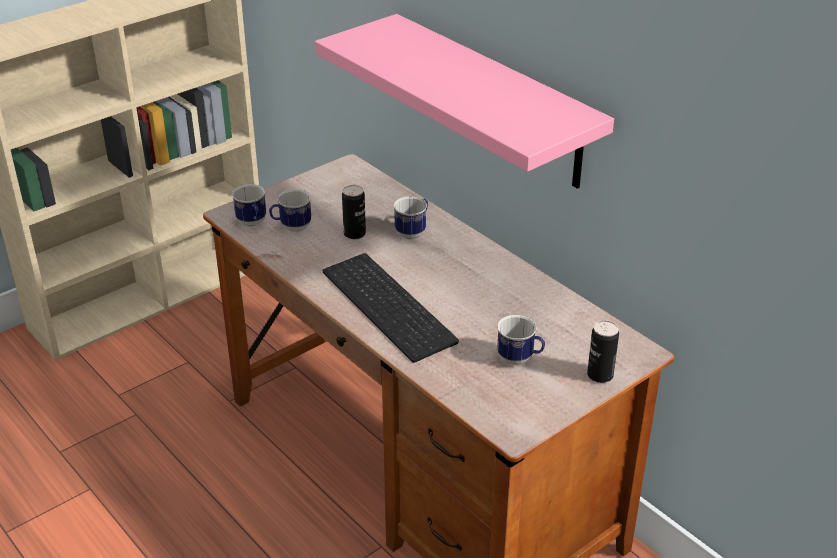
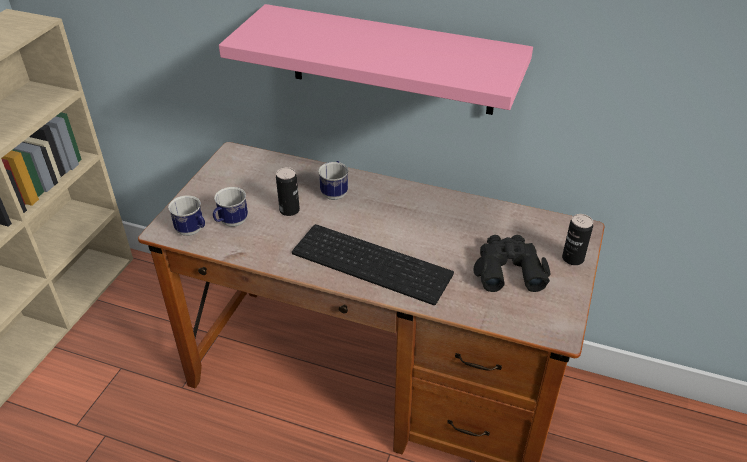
camera: 30 degrees left, 5 degrees up
mug [497,315,545,365] -> black binoculars [473,235,551,292]

